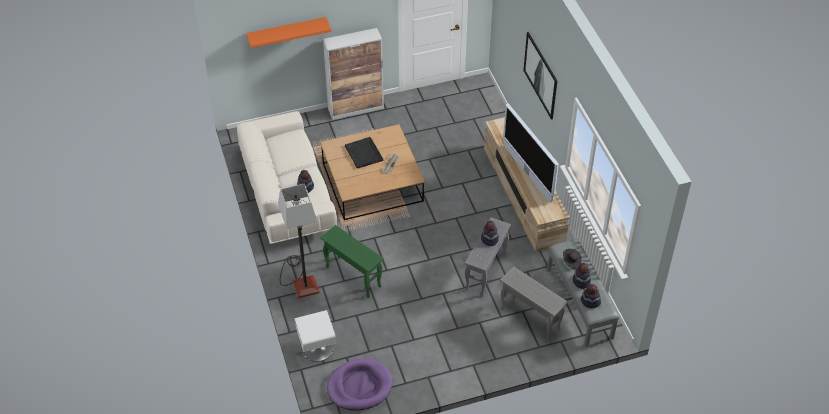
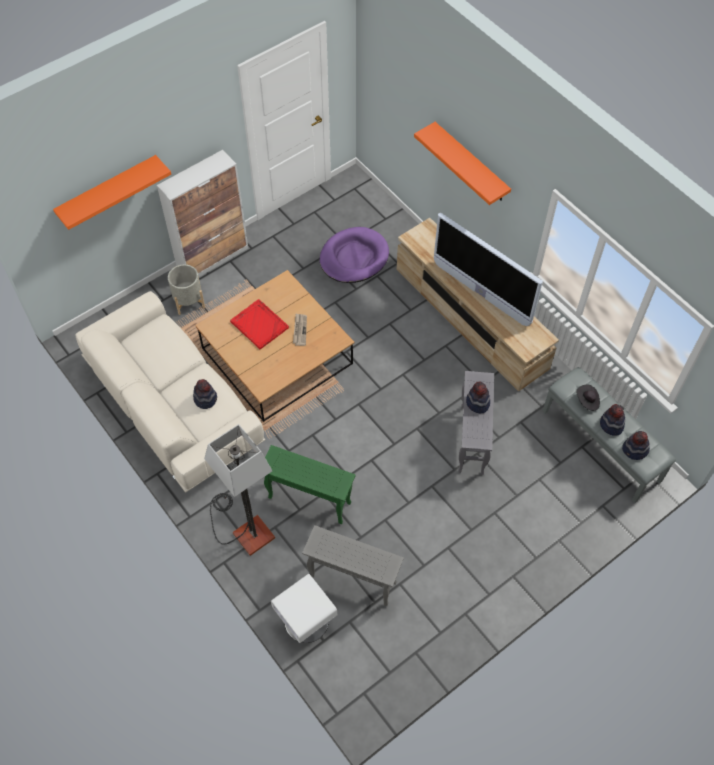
camera: 20 degrees left, 10 degrees up
purple dog bed [327,358,392,411] -> purple dog bed moved to [320,227,389,283]
black tray [345,137,383,169] -> red tray [230,299,289,349]
grey side table [500,267,568,342] -> grey side table moved to [302,525,404,606]
picture [523,32,557,120] -> orange shelf [414,122,511,205]
none -> grey planter [168,264,205,315]

